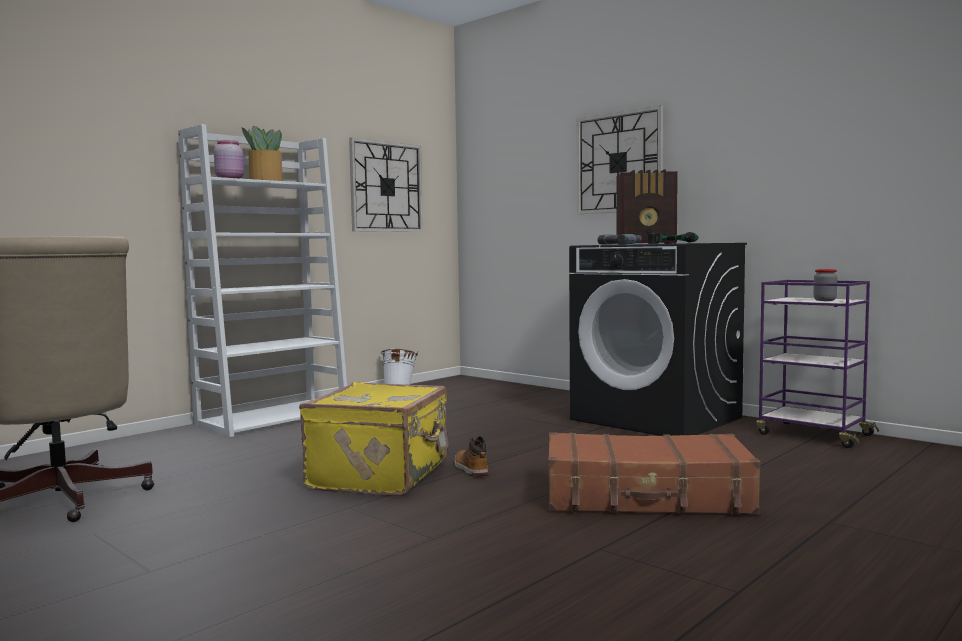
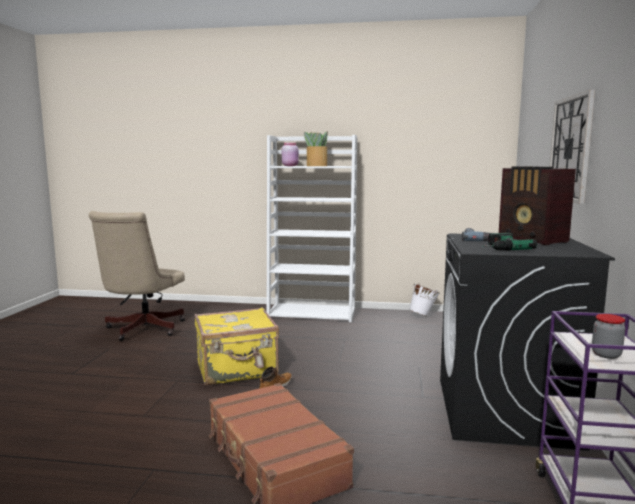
camera: 55 degrees right, 5 degrees up
wall clock [349,137,423,232] -> none

